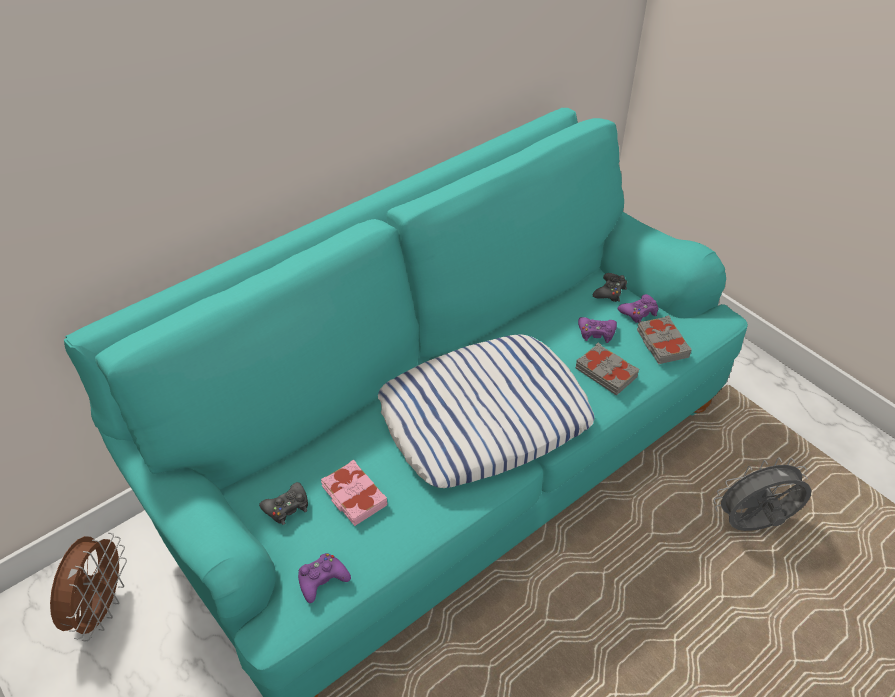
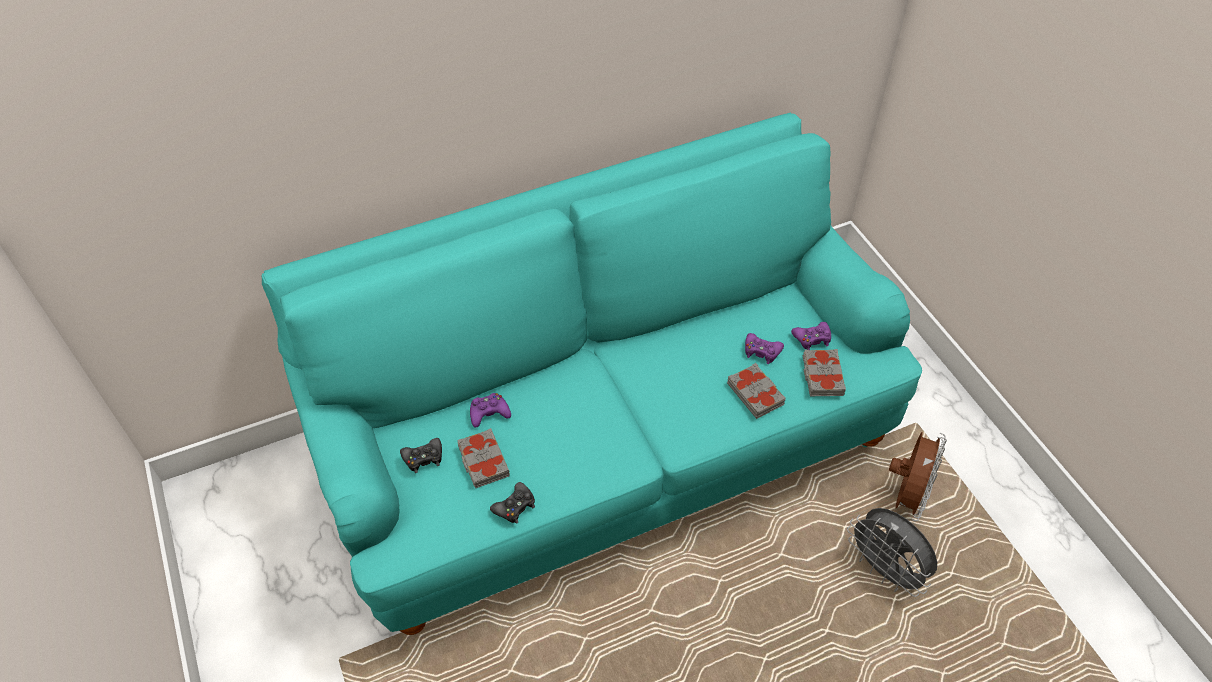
camera: 15 degrees right, 5 degrees up
brown fan [50,532,127,641] -> brown fan moved to [889,432,947,521]
purple game controller [298,553,351,603] -> purple game controller moved to [470,393,511,428]
pink book [321,459,387,526] -> grey book [457,428,510,488]
pillow [378,335,595,488] -> none
black game controller [593,273,627,302] -> black game controller moved to [490,482,535,524]
grey fan [714,457,811,531] -> grey fan turned 135 degrees counterclockwise [847,508,937,597]

